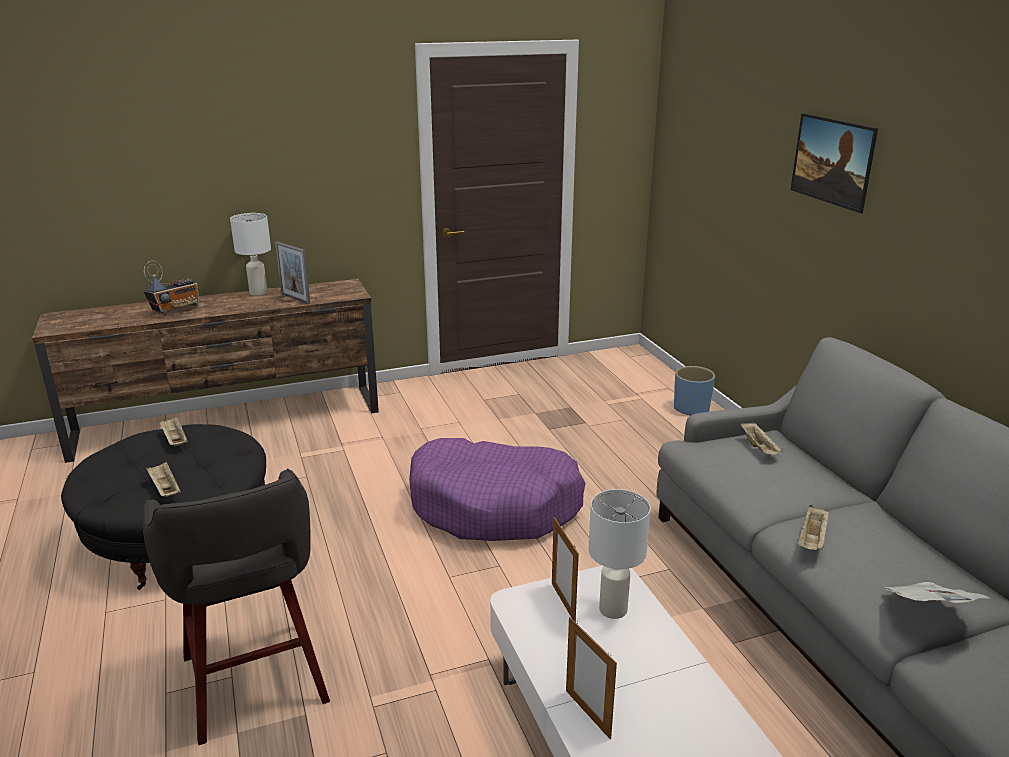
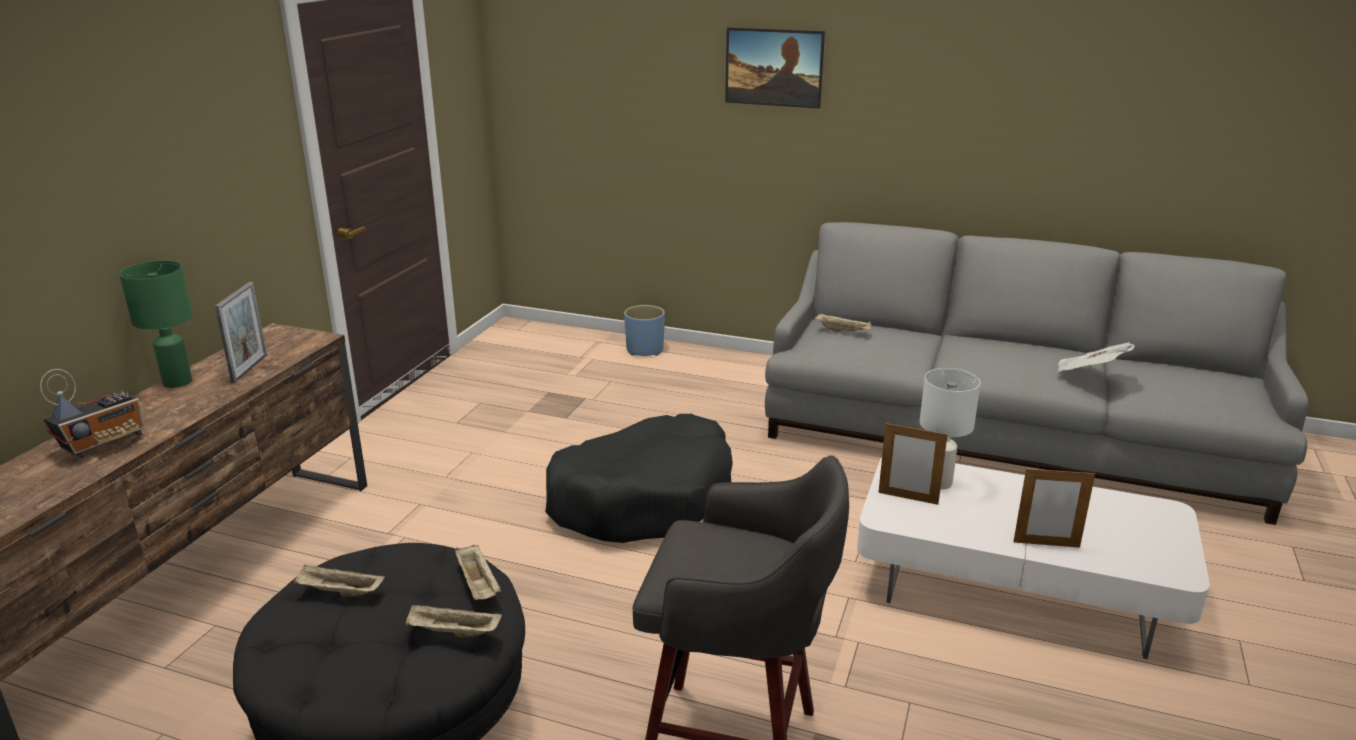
camera: 50 degrees left, 0 degrees up
radio [143,261,200,315] -> radio turned 45 degrees clockwise [40,369,145,458]
white table lamp [230,213,271,296] -> green table lamp [119,261,193,388]
picture frame [275,241,310,304] -> picture frame turned 75 degrees counterclockwise [215,282,267,383]
purple dog bed [409,438,586,541] -> black dog bed [545,414,733,543]
beige tray [798,505,829,550] -> beige tray moved to [455,545,501,600]

